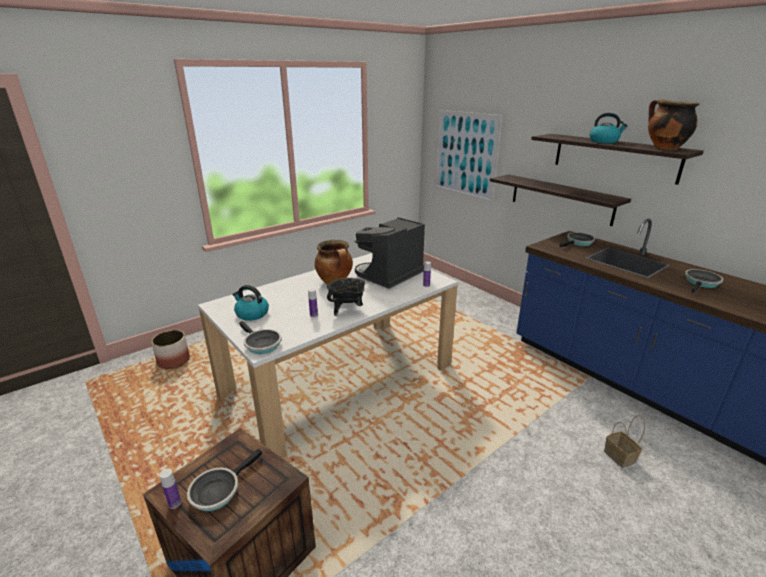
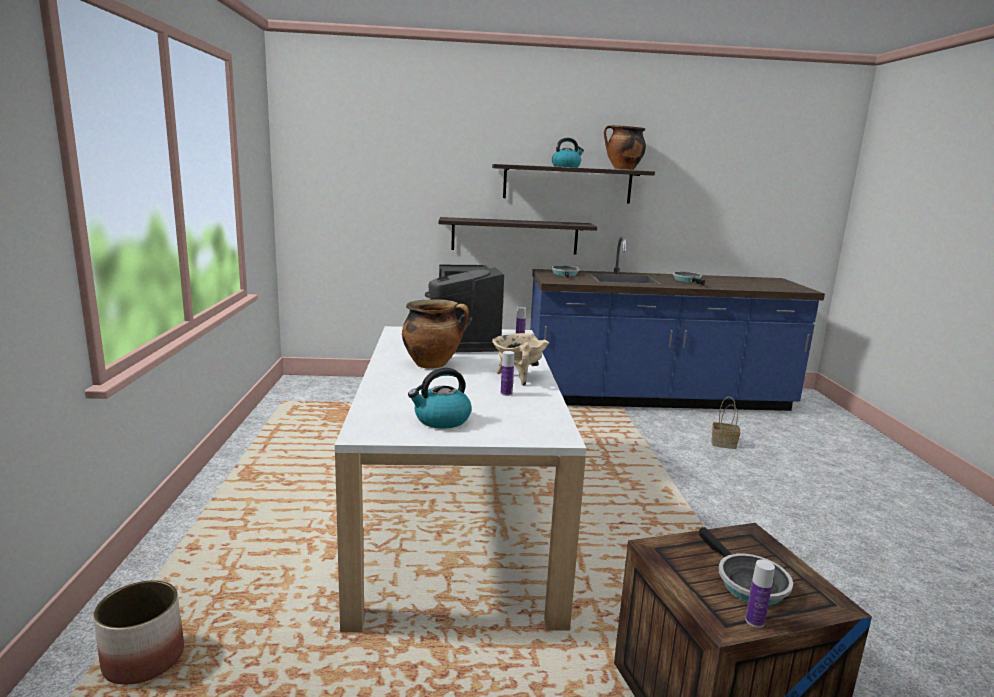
camera: 55 degrees left, 10 degrees down
frying pan [239,321,282,354] -> none
black cooking pot [327,278,365,315] -> beige cooking pot [492,333,549,386]
picture [434,110,503,203] -> none

